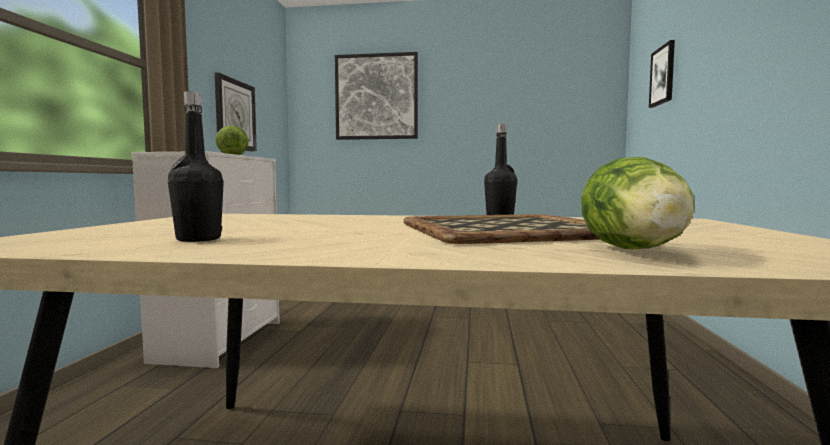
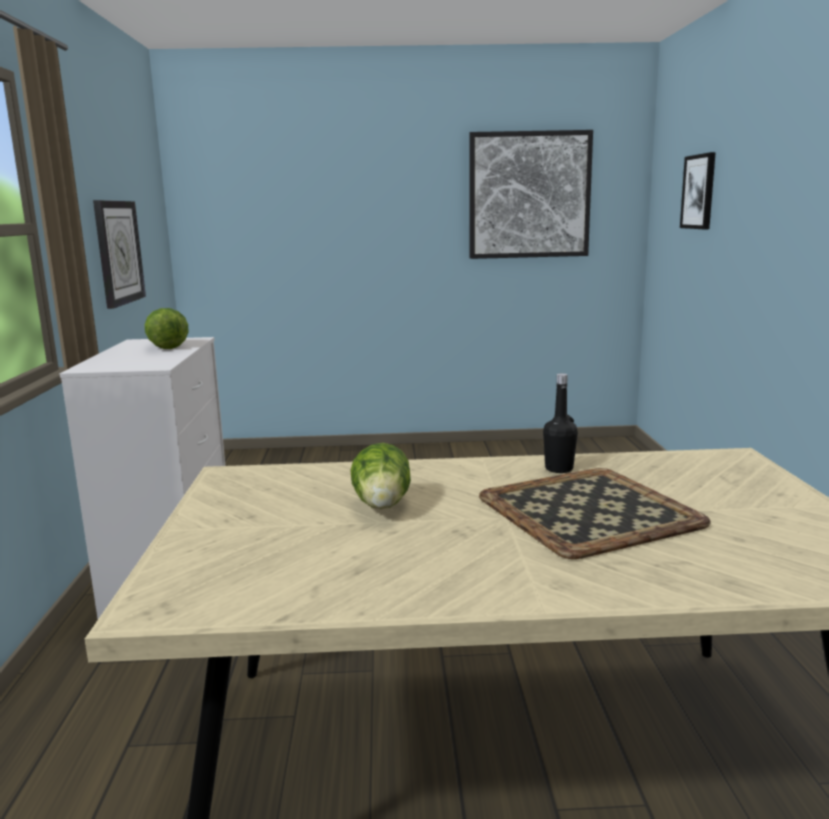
camera: 10 degrees left, 10 degrees up
black bottle [168,91,224,242] -> none
picture [335,52,418,140] -> picture moved to [469,130,593,259]
lettuce [581,157,695,249] -> lettuce moved to [350,443,411,509]

